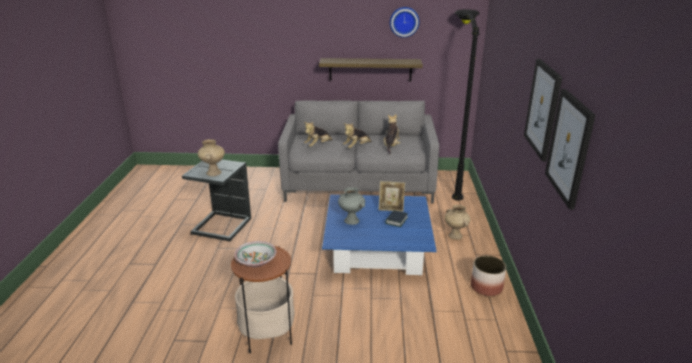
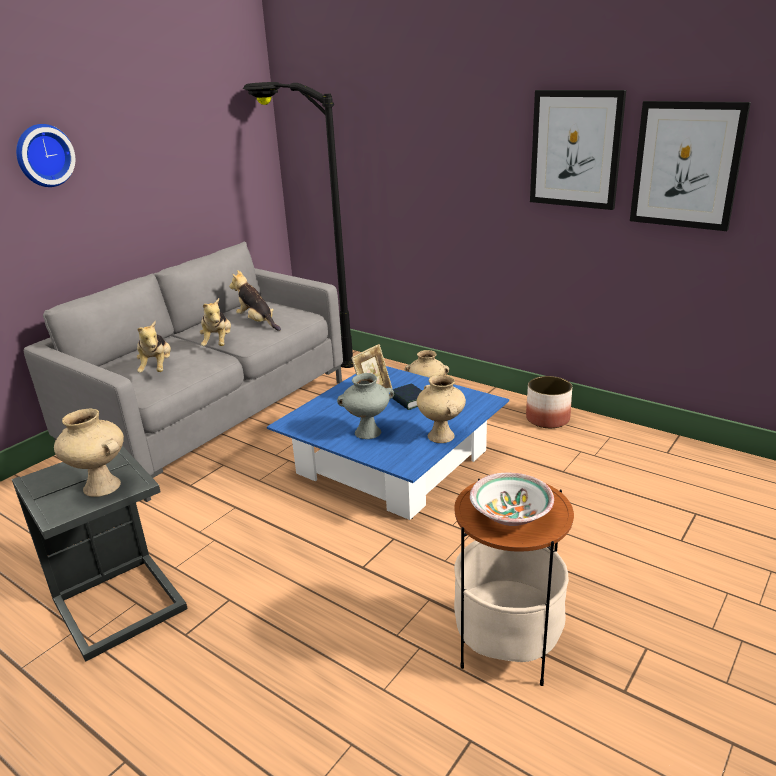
camera: 55 degrees left, 0 degrees up
shelf [319,58,423,82] -> none
wall clock [390,7,419,38] -> wall clock moved to [16,124,75,187]
none -> beige vase [417,375,466,443]

